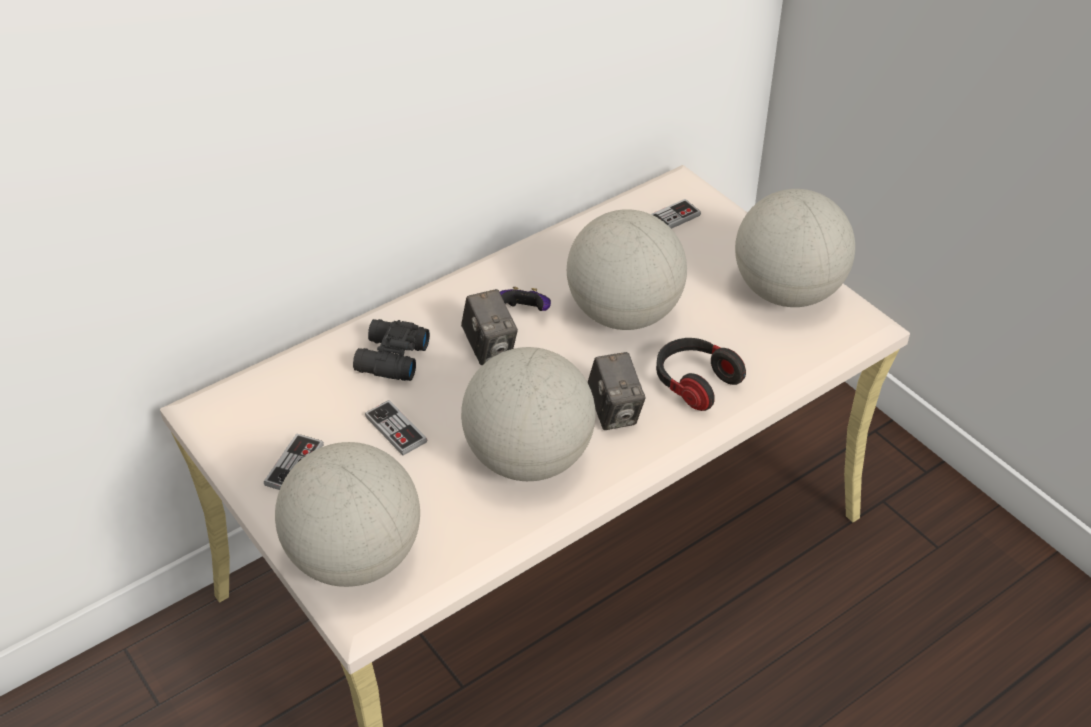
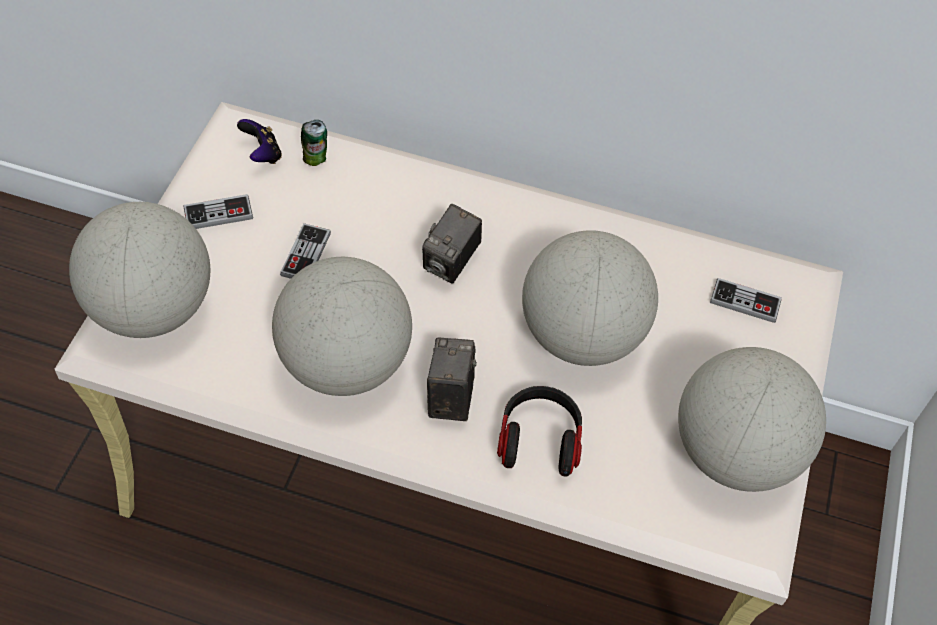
camera: 50 degrees right, 10 degrees up
black binoculars [353,319,430,381] -> none
game controller [500,287,551,311] -> game controller moved to [237,119,282,164]
camera [587,352,646,430] -> camera turned 150 degrees clockwise [427,338,477,421]
none -> can [301,120,327,166]

